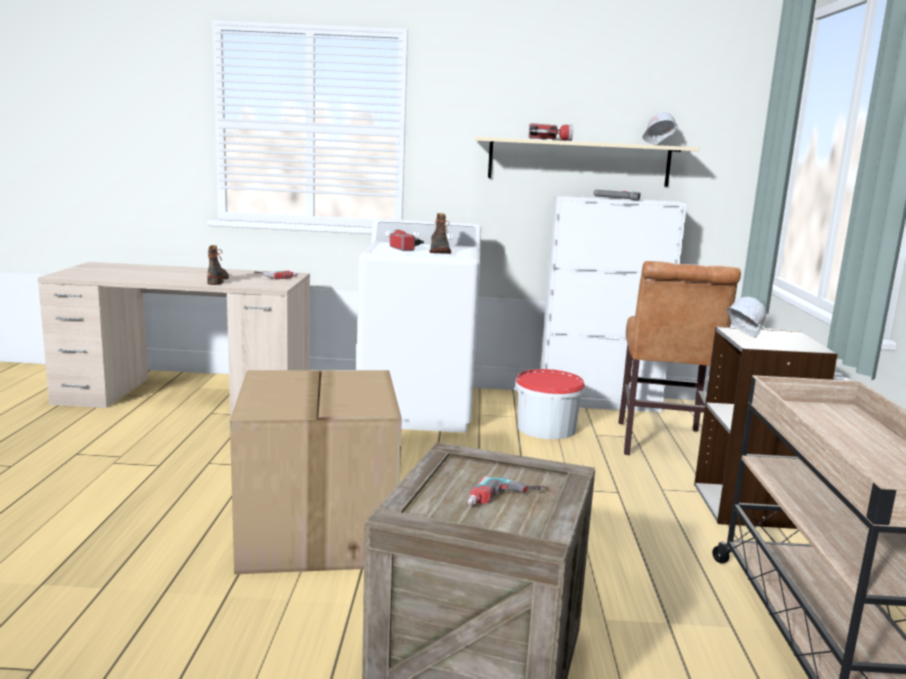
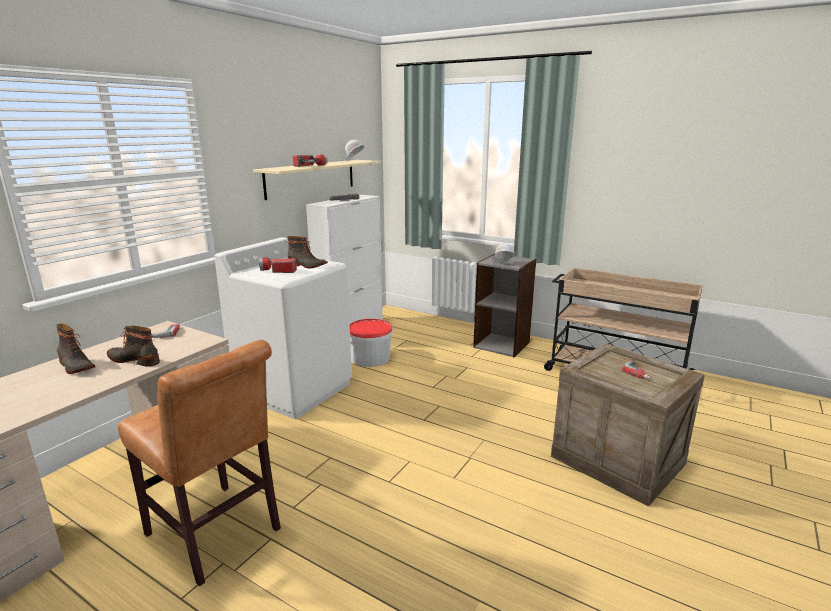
camera: 60 degrees left, 5 degrees up
cardboard box [230,370,402,574] -> none
brown chair [619,261,741,455] -> brown chair moved to [118,340,281,586]
none -> boot [56,324,95,374]

